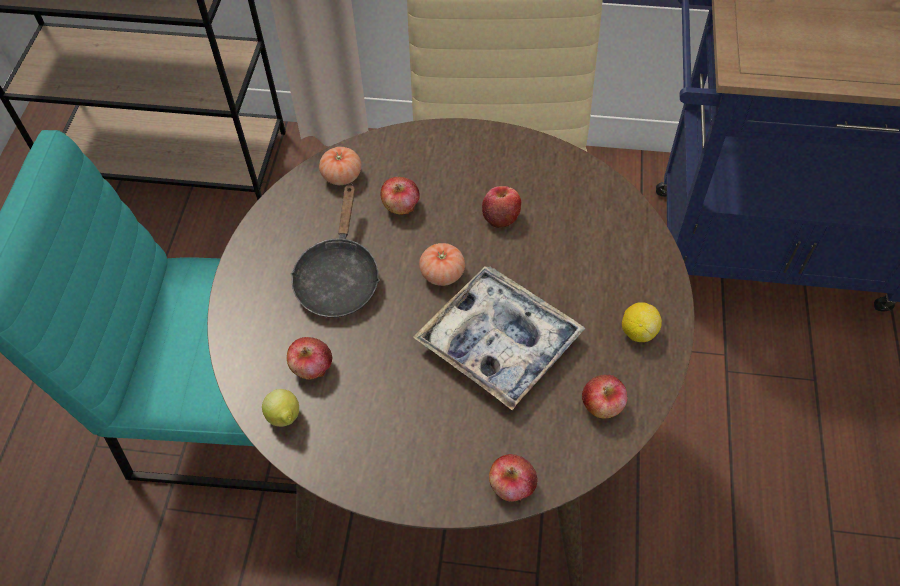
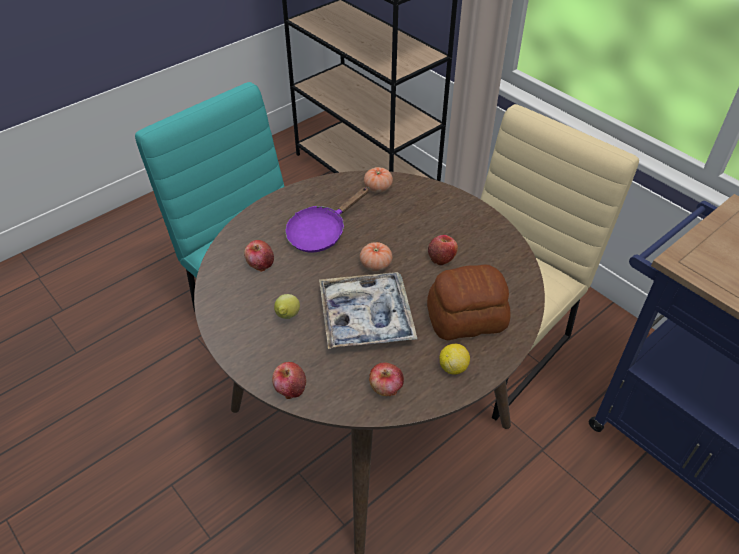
camera: 40 degrees right, 10 degrees down
lemon [262,389,299,427] -> lemon moved to [274,294,300,319]
black frying pan [290,183,380,317] -> purple frying pan [285,187,369,252]
apple [380,177,420,215] -> none
none -> bread [427,265,511,340]

